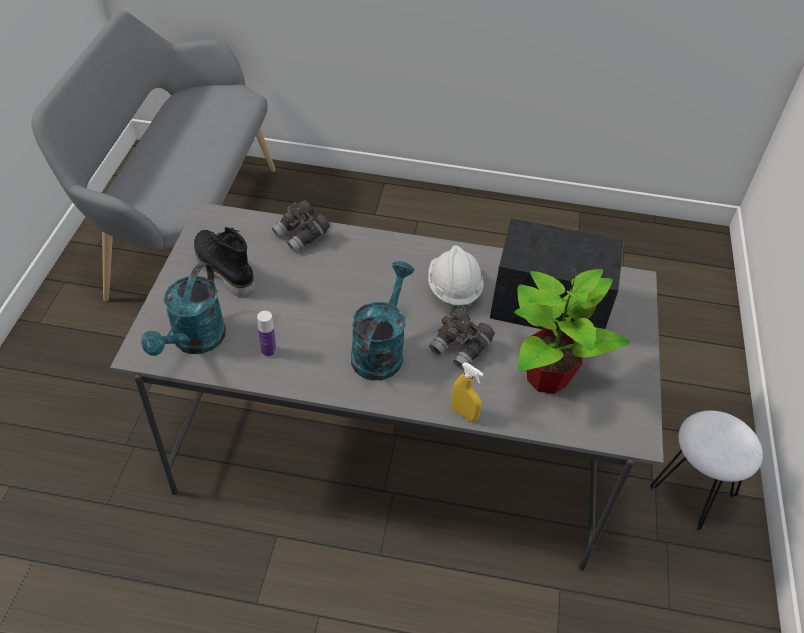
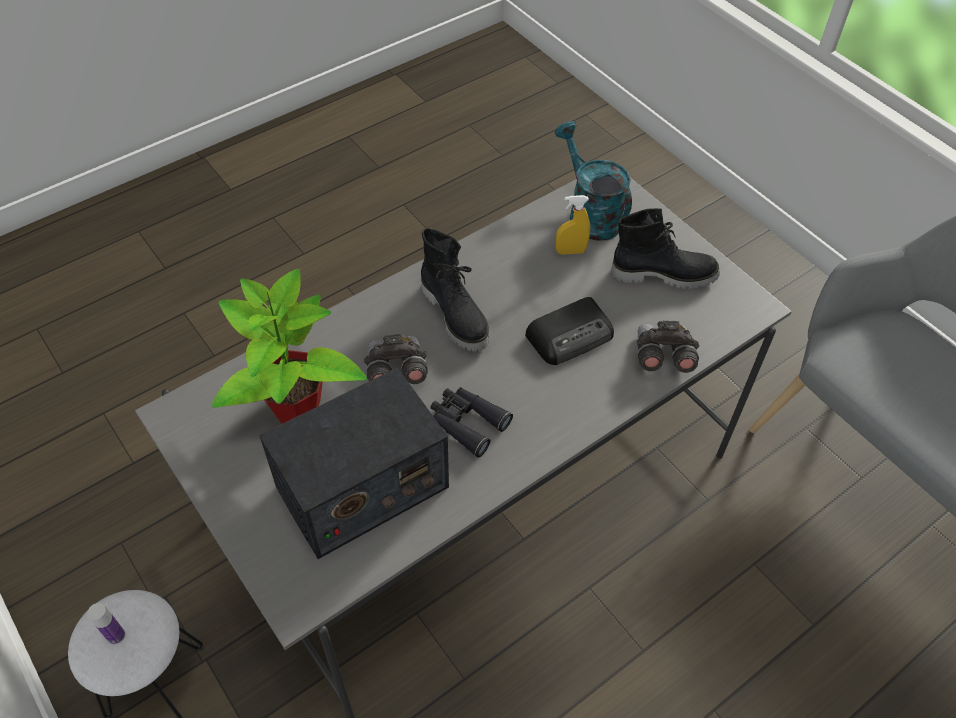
camera: 135 degrees right, 5 degrees up
bottle [257,311,276,357] -> bottle moved to [88,603,125,644]
turquoise watering can [351,261,414,381] -> black boot [421,228,489,352]
white hard hat [428,245,483,312] -> black binoculars [430,387,513,458]
yellow spray bottle [451,362,484,422] -> yellow spray bottle moved to [556,195,590,255]
none -> radio [525,297,614,365]

